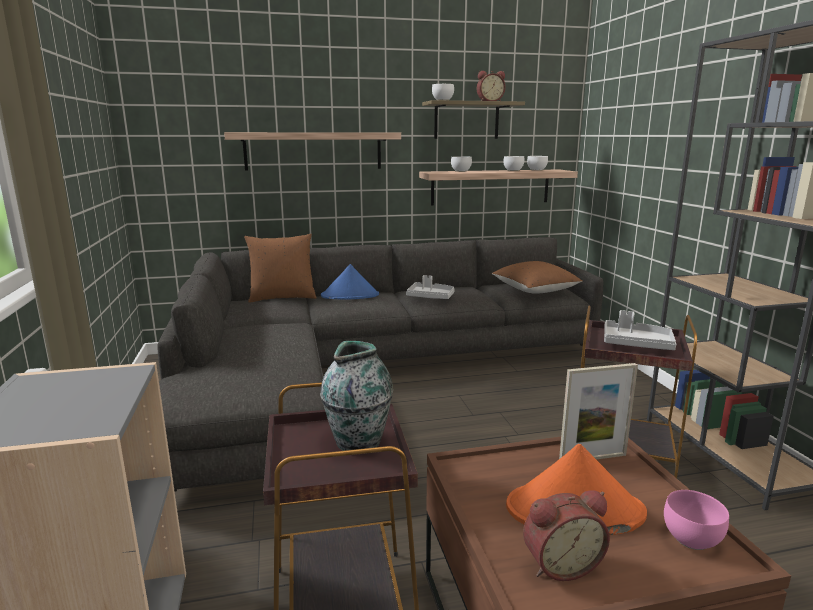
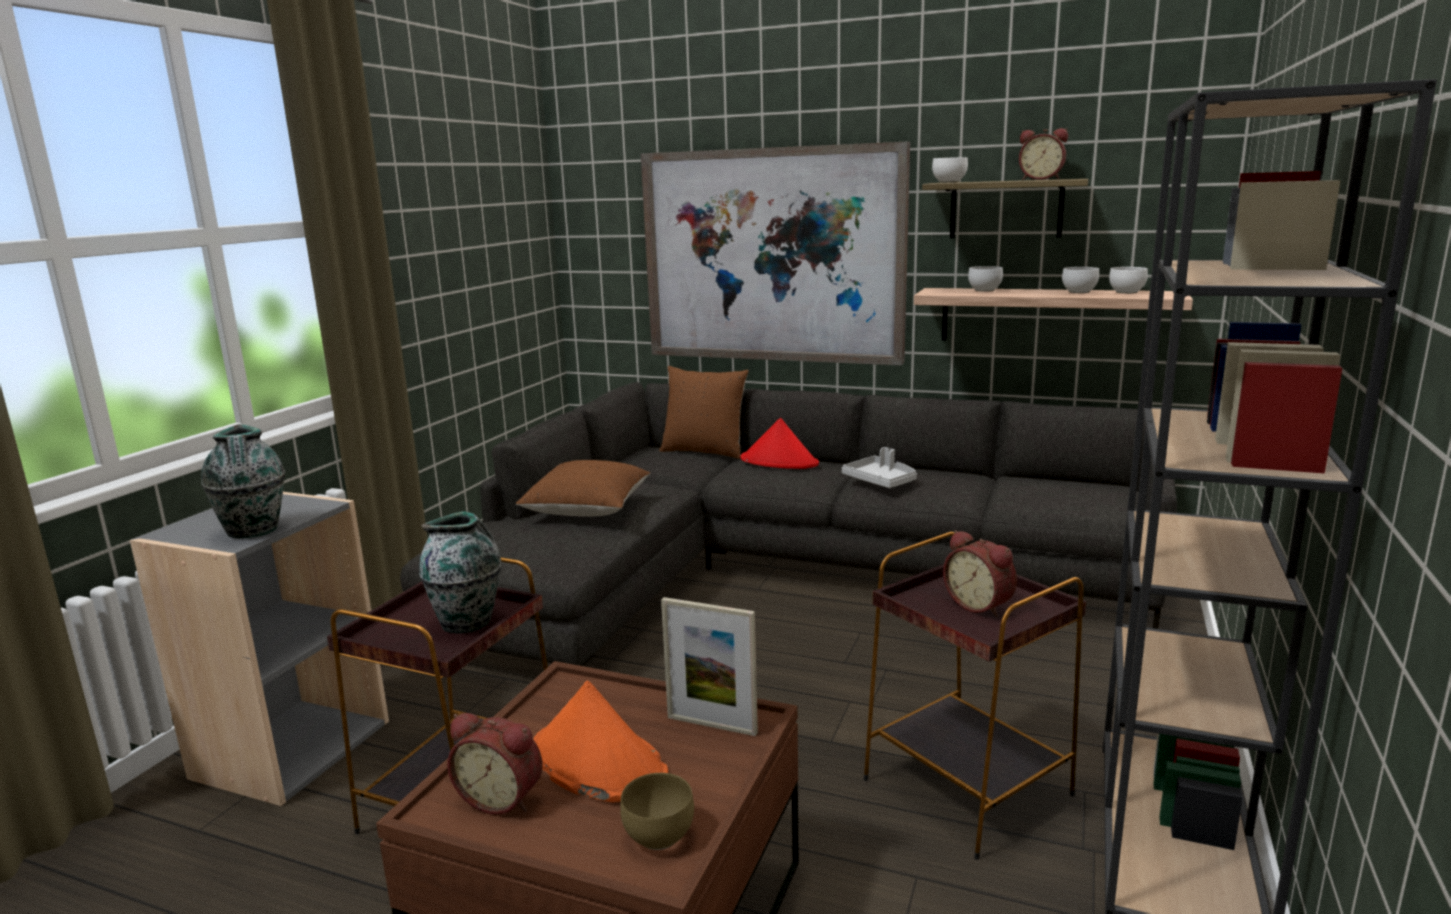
camera: 35 degrees right, 0 degrees up
shelf [224,132,401,171] -> picture [641,142,910,366]
blue hat [321,264,379,300] -> red hat [741,418,819,469]
brown pillow [492,261,583,294] -> brown pillow moved to [516,460,650,517]
grey tray [604,310,676,350] -> alarm clock [943,530,1017,617]
pink bowl [664,490,729,550] -> brown bowl [620,773,694,850]
none -> vase [201,424,285,538]

